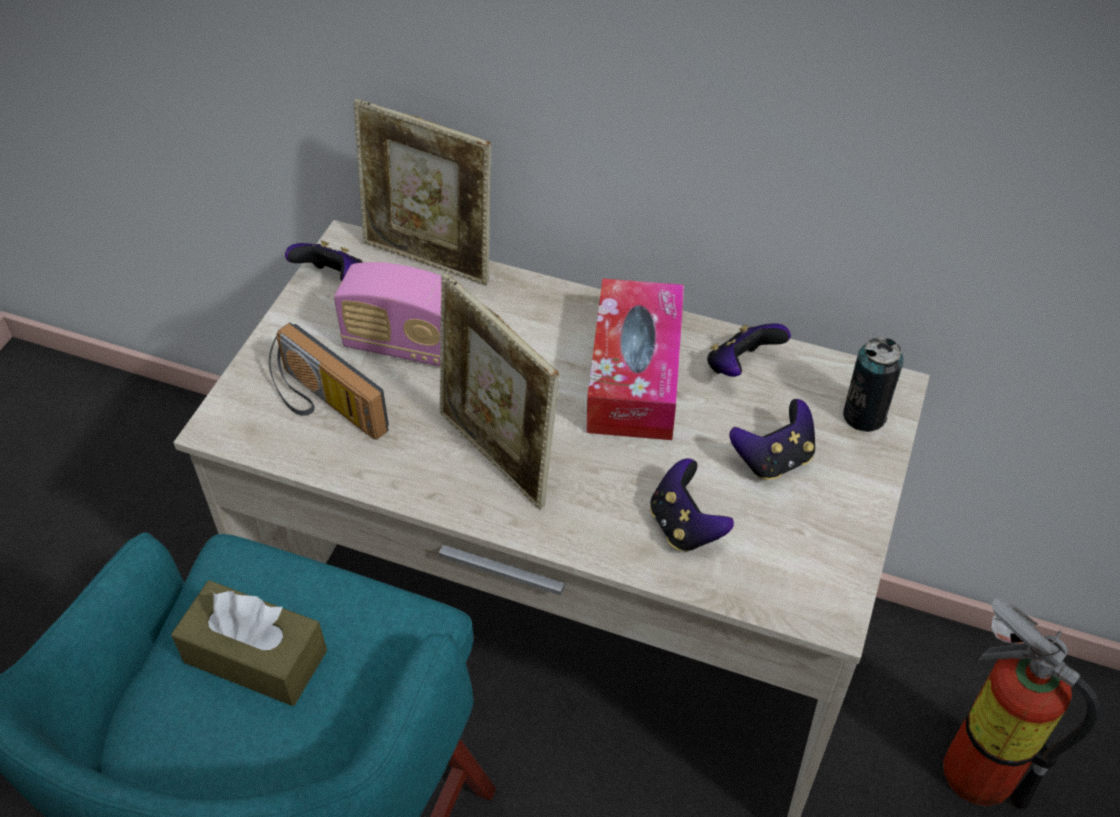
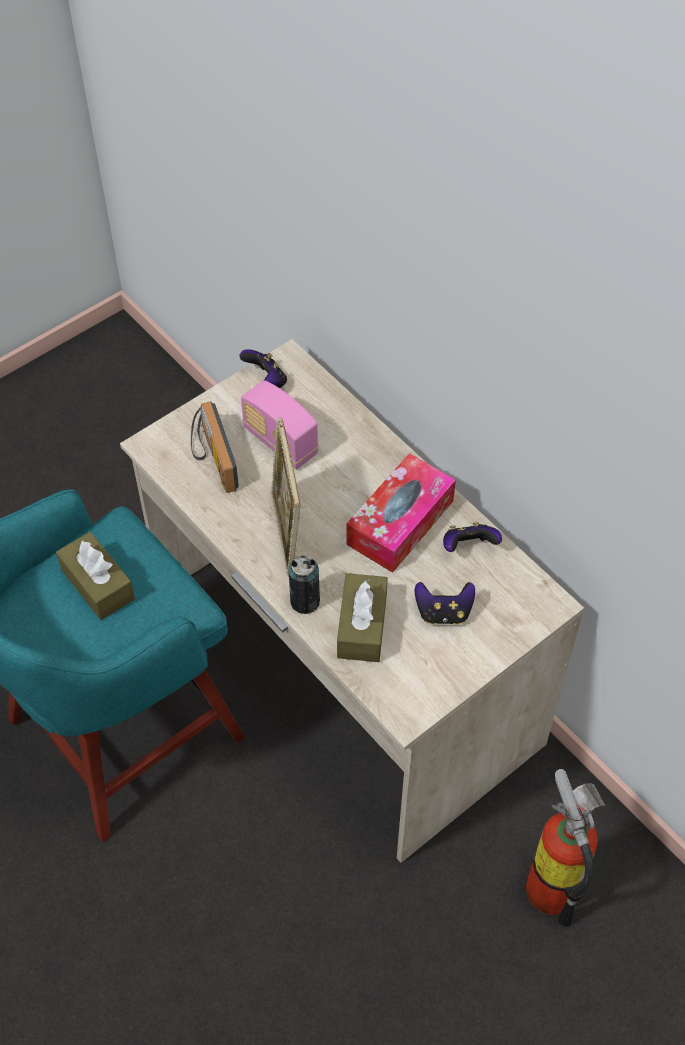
camera: 30 degrees right, 5 degrees up
picture frame [353,98,492,285] -> none
game controller [650,459,734,552] -> brown tissue box [337,573,388,662]
can [843,337,903,432] -> can moved to [288,555,320,614]

